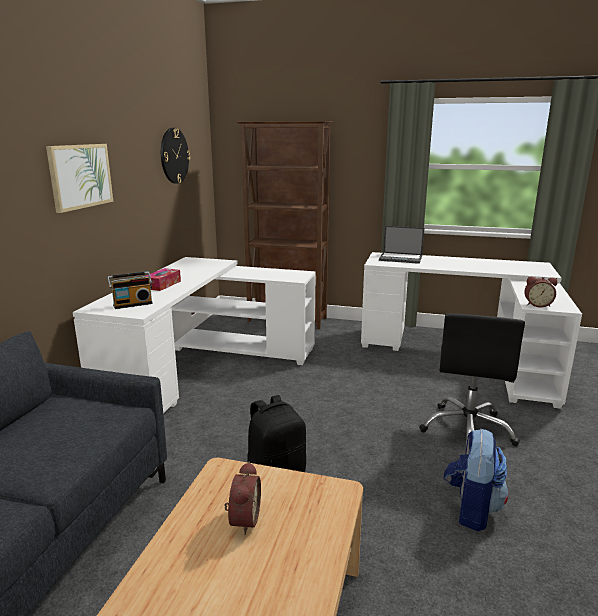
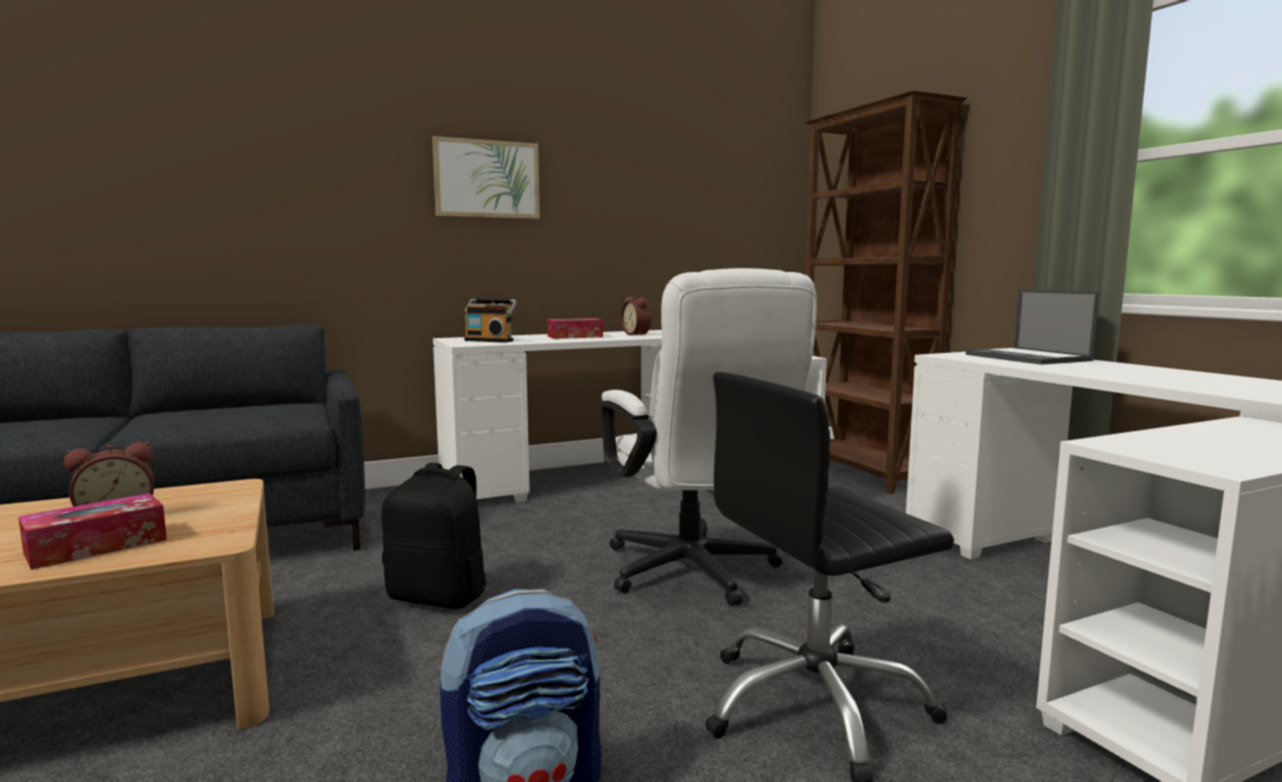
camera: 50 degrees right, 10 degrees down
wall clock [161,128,190,184] -> none
alarm clock [524,277,557,308] -> alarm clock moved to [621,296,651,336]
none -> tissue box [18,493,167,570]
none -> white office chair [600,268,817,606]

